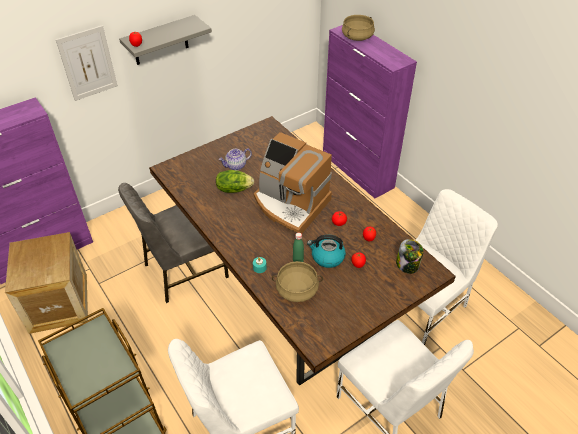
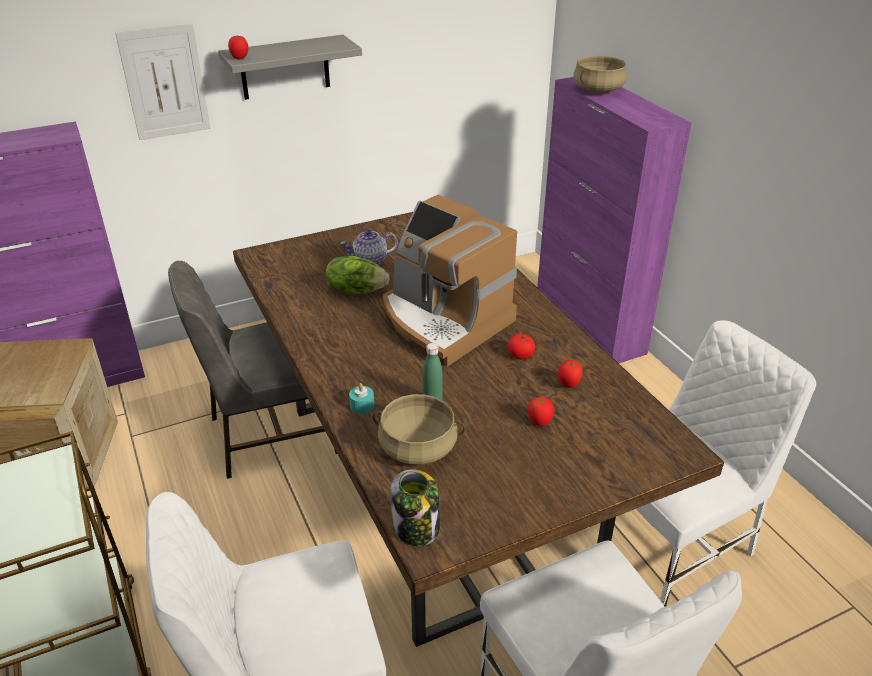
camera: 10 degrees right, 10 degrees down
kettle [307,234,346,268] -> none
jar [396,239,423,274] -> jar moved to [390,469,440,546]

